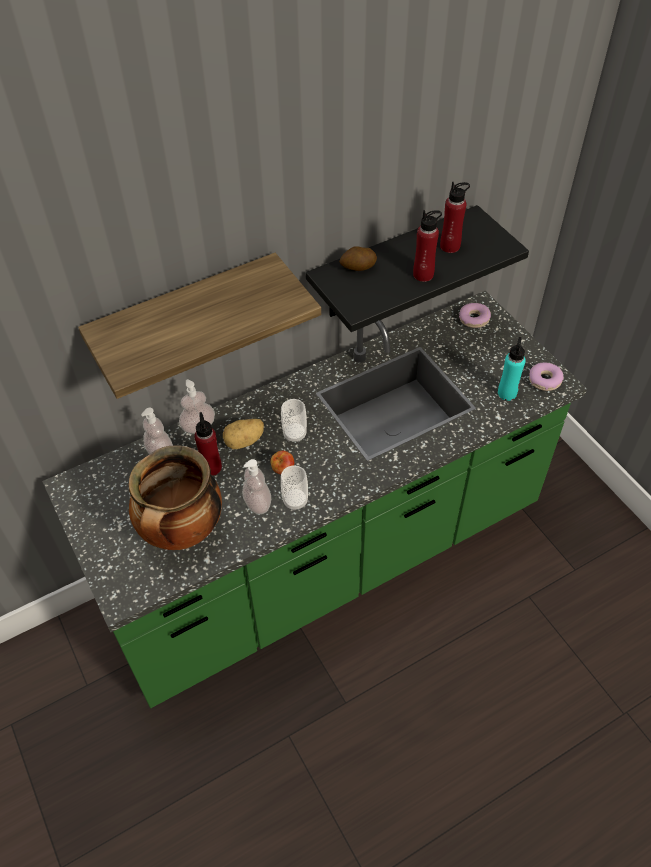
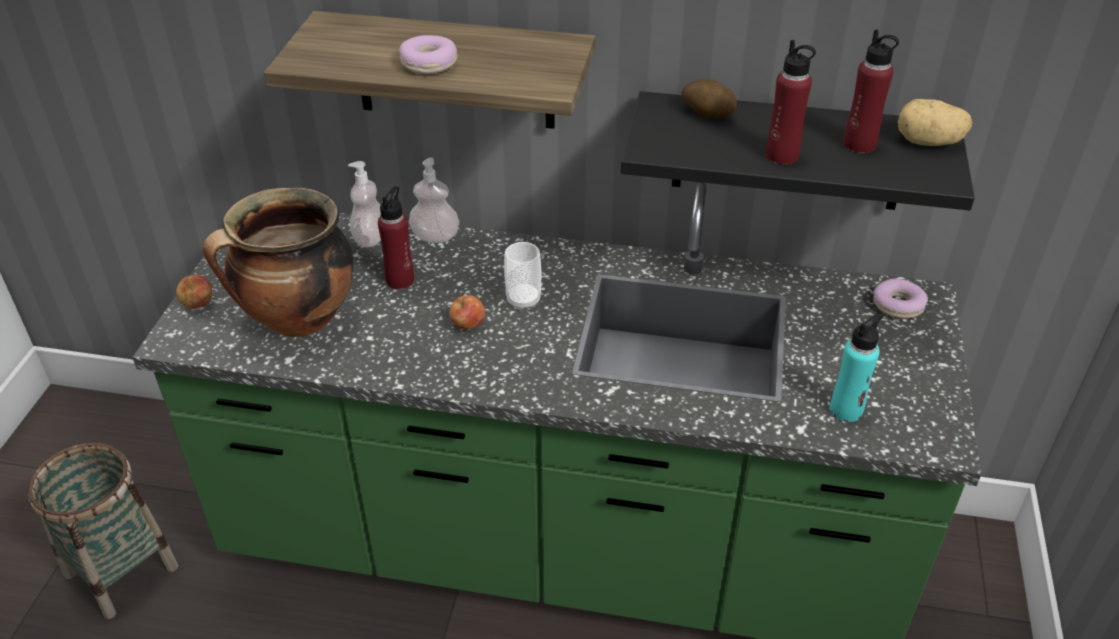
camera: 40 degrees right, 10 degrees down
potato [223,419,264,449] -> potato moved to [898,99,973,146]
soap dispenser [242,459,271,514] -> none
cup [281,466,308,511] -> none
donut [529,363,564,391] -> donut moved to [399,35,457,74]
none -> basket [28,443,178,619]
none -> apple [176,274,212,309]

